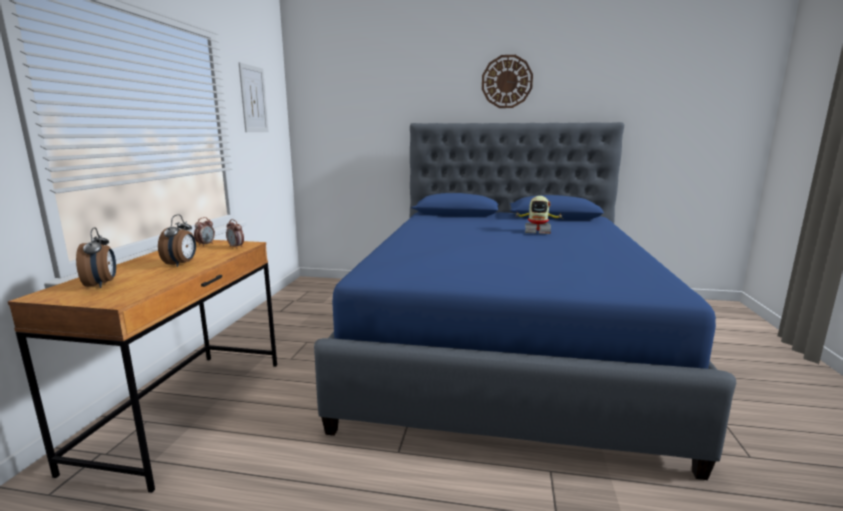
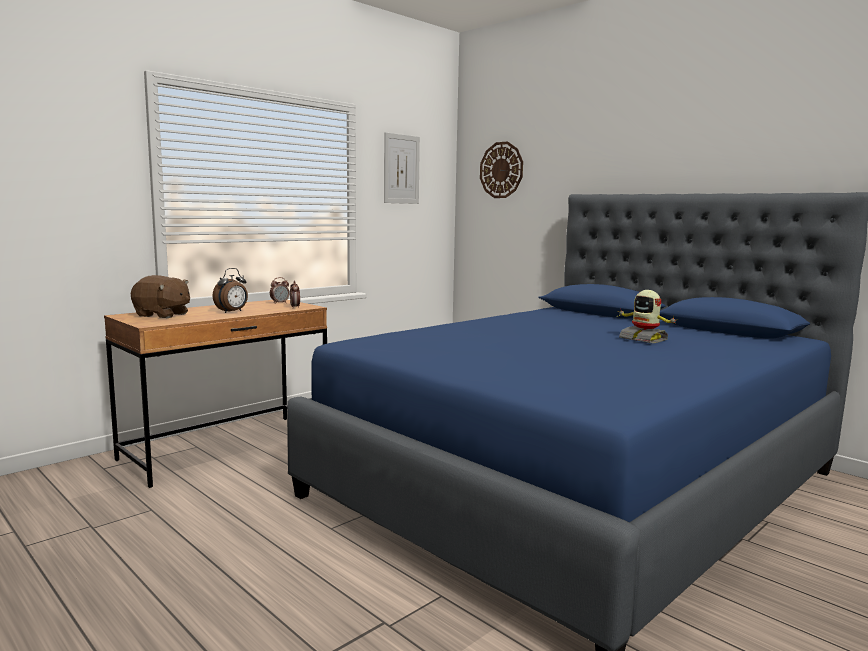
camera: 35 degrees right, 5 degrees down
alarm clock [76,227,116,288] -> brown plush toy [131,275,190,318]
wall clock [482,55,533,108] -> wall clock moved to [480,142,523,198]

